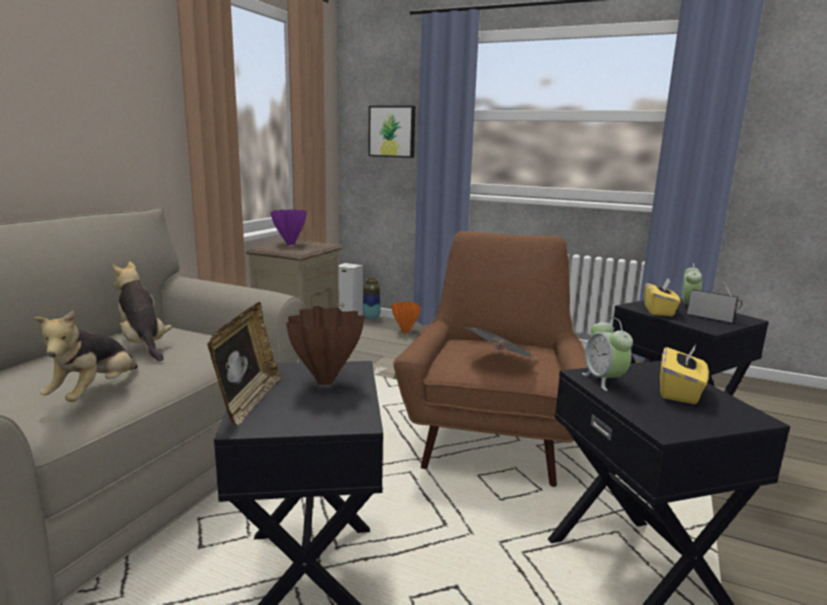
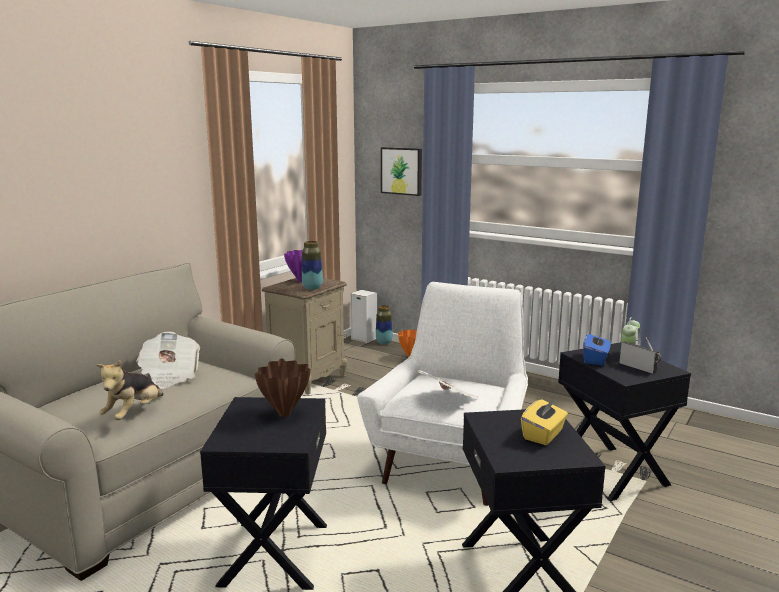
camera: 10 degrees right, 0 degrees up
plush toy [112,262,172,361] -> newspaper [137,332,200,389]
picture frame [207,302,281,426] -> none
brown armchair [393,231,588,487] -> white armchair [357,282,528,506]
alarm clock [582,317,633,391] -> none
yellow tissue box [644,278,681,316] -> blue tissue box [583,332,611,366]
none -> vase [302,241,323,290]

